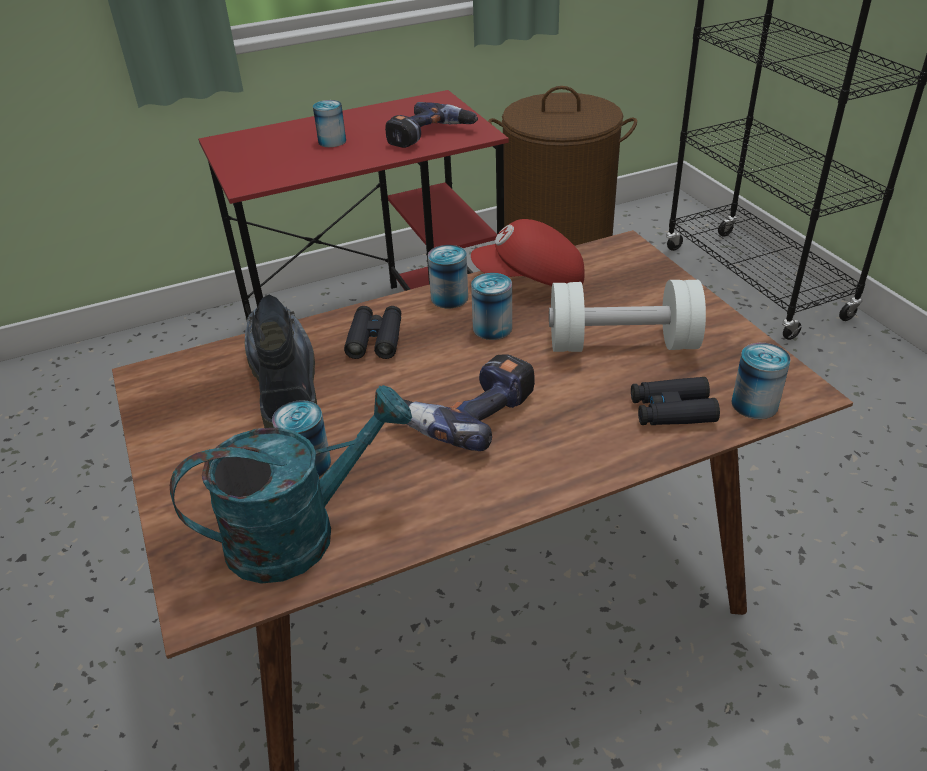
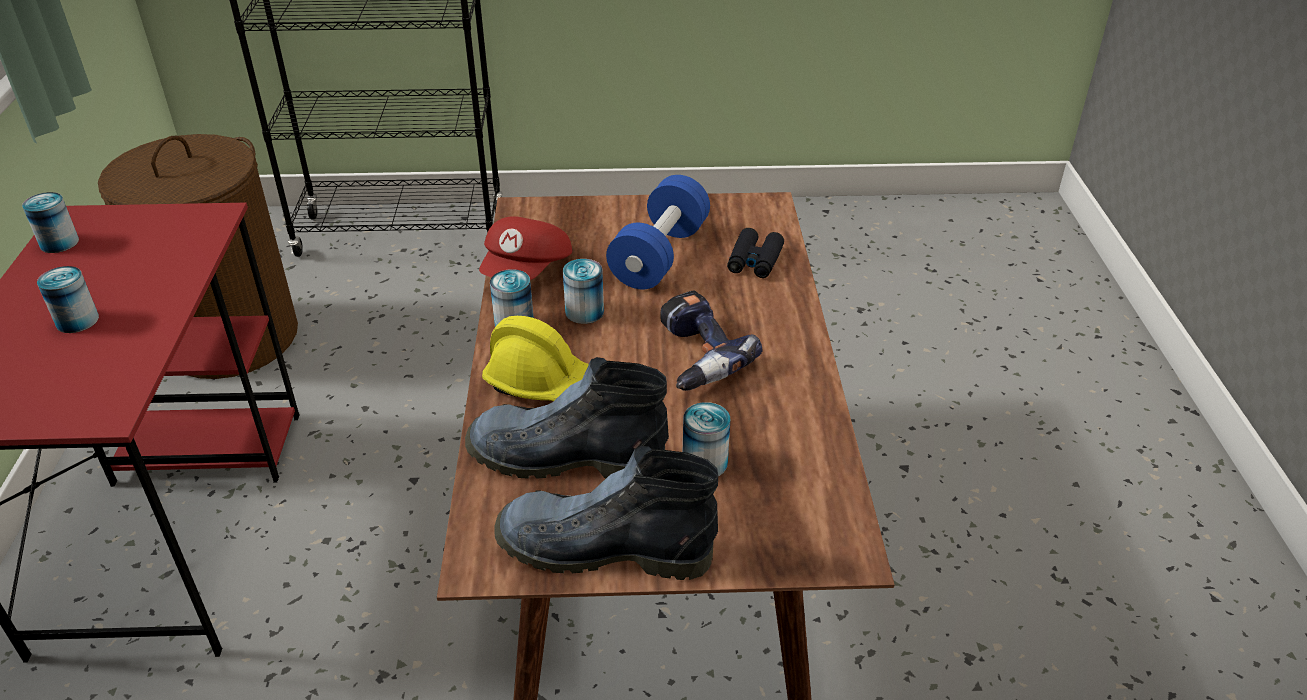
camera: 70 degrees left, 0 degrees up
turquoise watering can [170,385,412,584] -> none
black binoculars [344,306,401,359] -> yellow hard hat [482,316,589,401]
power drill [385,102,478,148] -> none
white dumbbell [549,280,706,352] -> blue dumbbell [606,175,710,290]
can [731,343,791,419] -> can moved to [22,192,79,253]
none -> boot [494,446,718,580]

